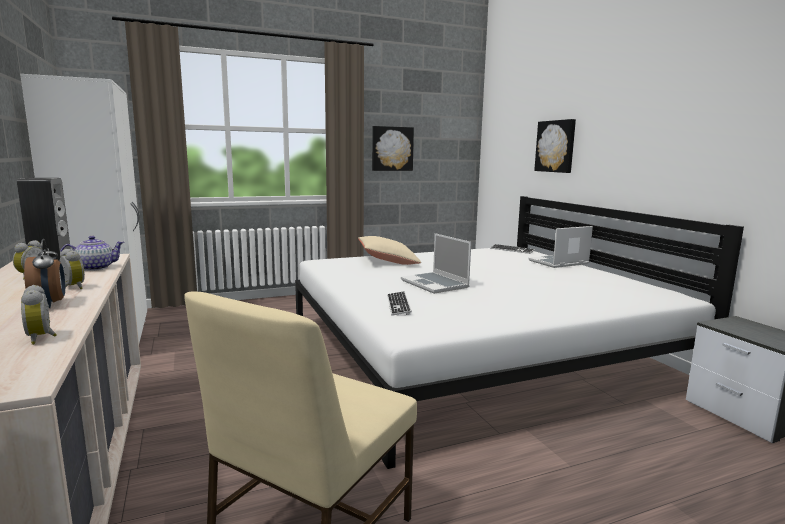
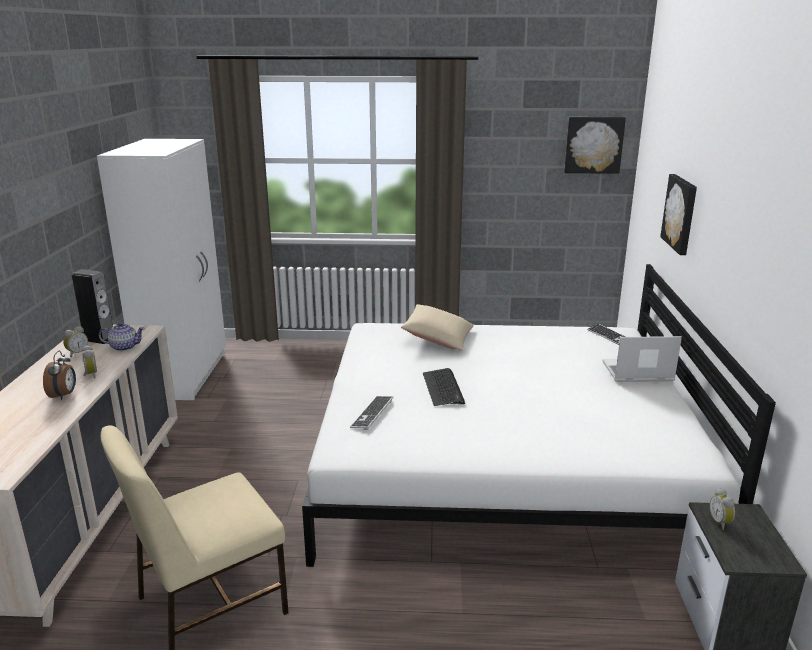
camera: 25 degrees right, 10 degrees up
alarm clock [21,285,57,345] -> alarm clock moved to [710,488,735,530]
picture [372,126,414,171] -> picture moved to [564,117,626,174]
laptop [401,233,471,294] -> keyboard [423,368,465,406]

